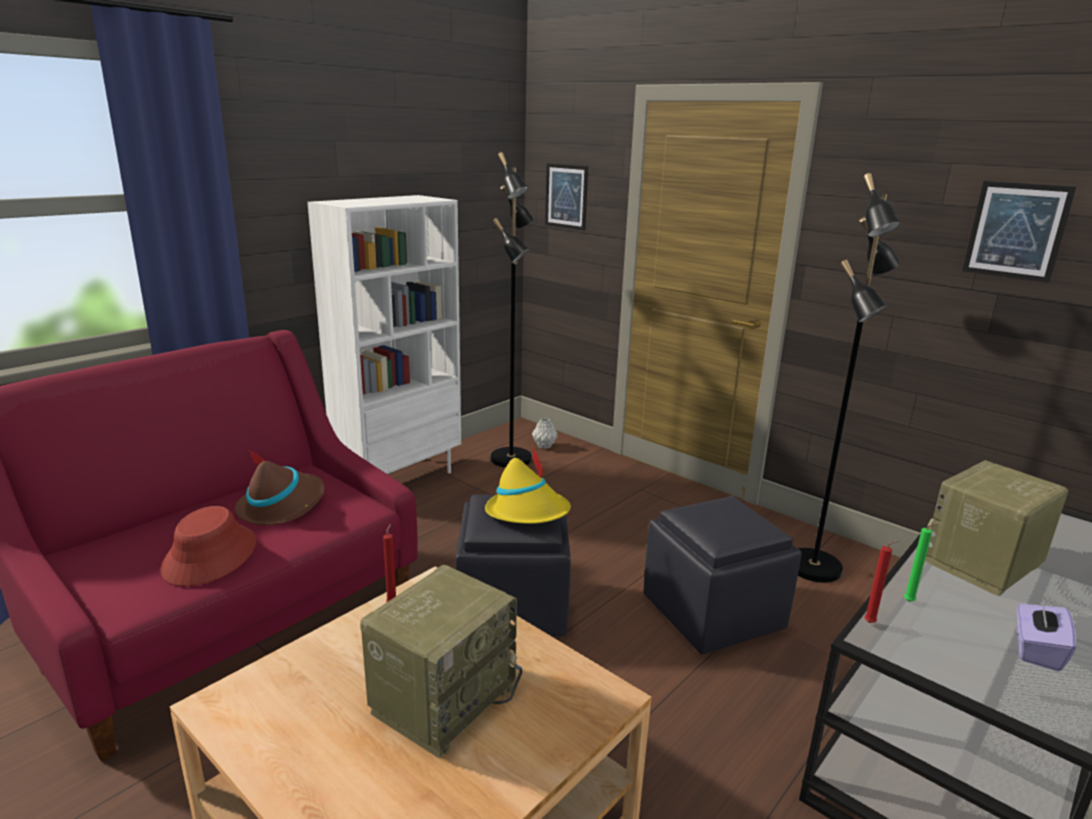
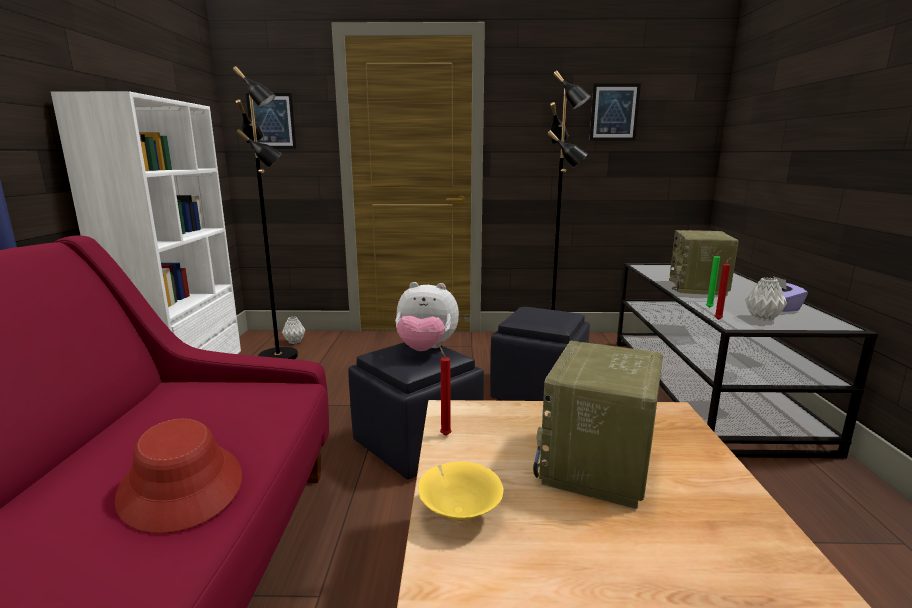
camera: 40 degrees left, 5 degrees down
brown hat [235,449,325,525] -> none
radio [360,565,522,758] -> radio turned 150 degrees counterclockwise [533,341,663,509]
yellow hat [485,445,571,524] -> plush toy [395,282,459,351]
none -> yellow bowl [418,461,504,521]
none -> grey vase [745,278,787,321]

